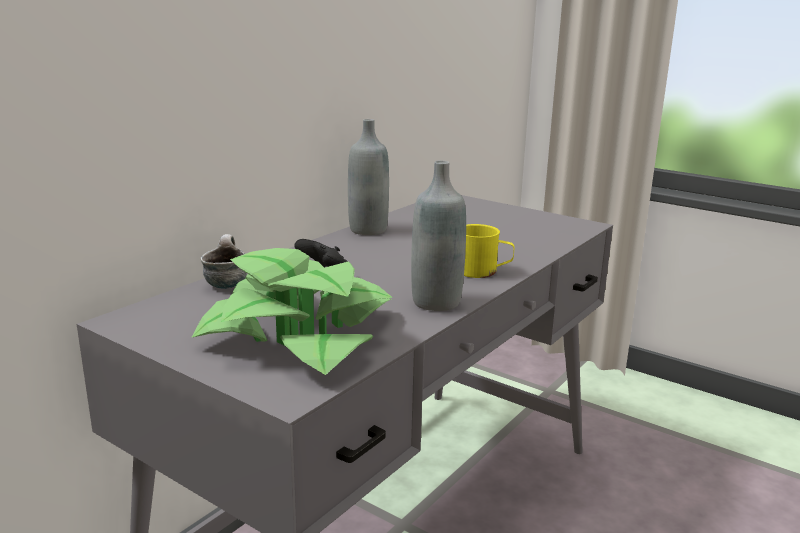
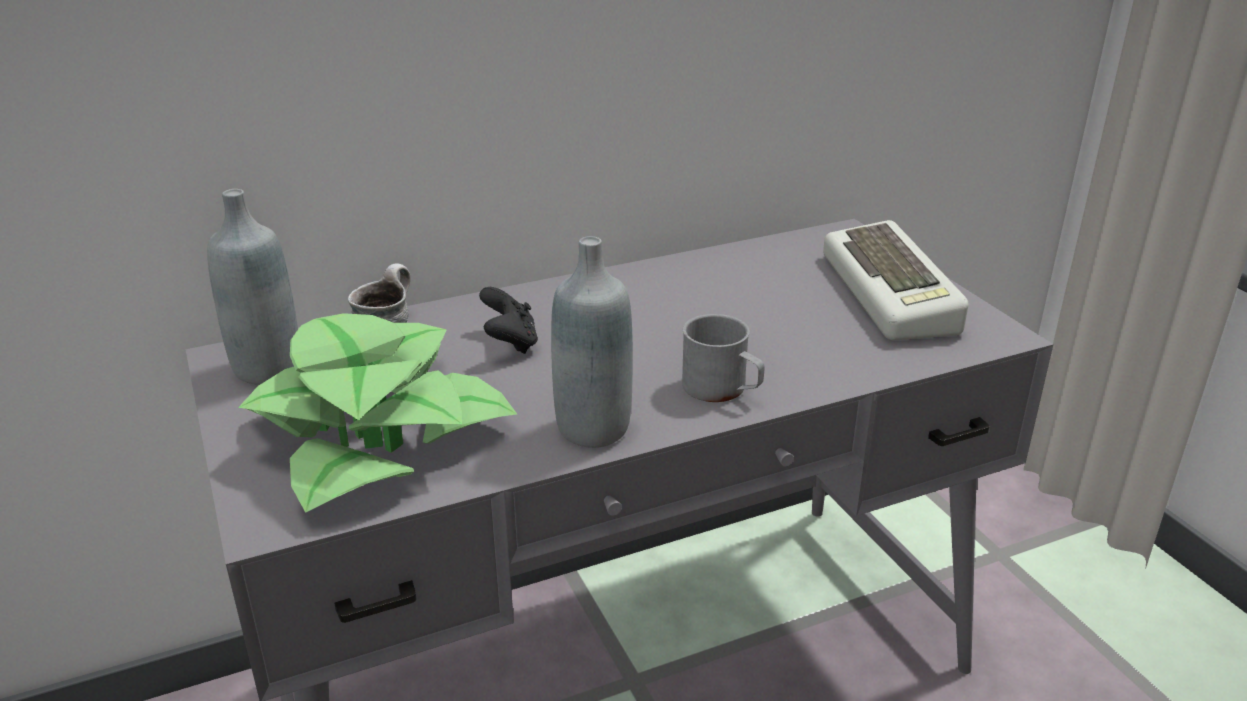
camera: 30 degrees right, 10 degrees up
grey bottle [348,119,389,235] -> grey bottle moved to [207,189,298,385]
yellow mug [464,224,514,278] -> grey mug [682,314,764,402]
none -> keyboard [823,220,969,340]

